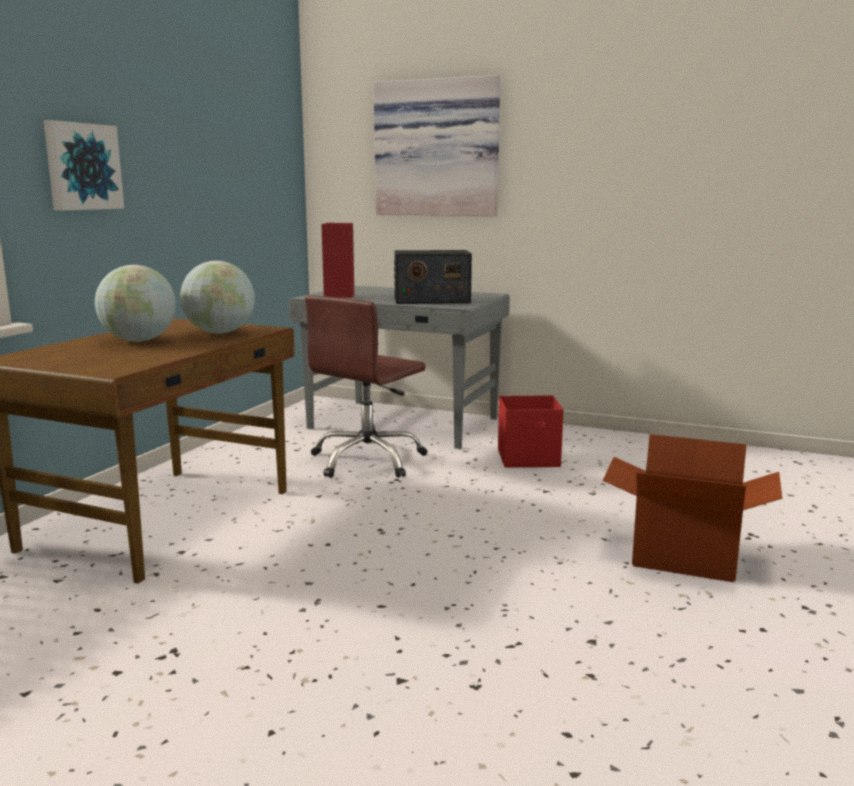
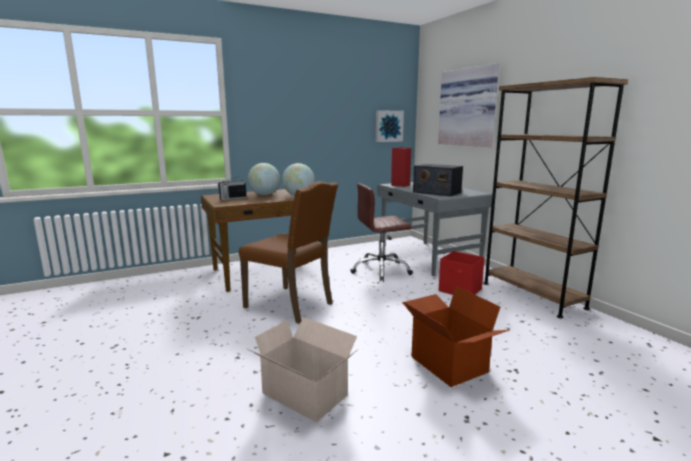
camera: 40 degrees right, 0 degrees up
picture [44,120,124,211] -> picture moved to [376,110,404,142]
none -> radio [218,177,247,200]
none -> brown chair [239,181,338,324]
none -> cardboard box [246,317,357,422]
none -> brown bookcase [484,77,628,319]

